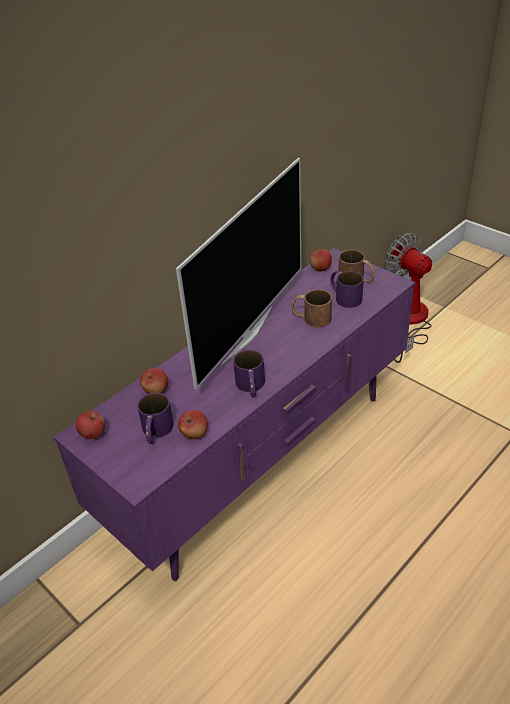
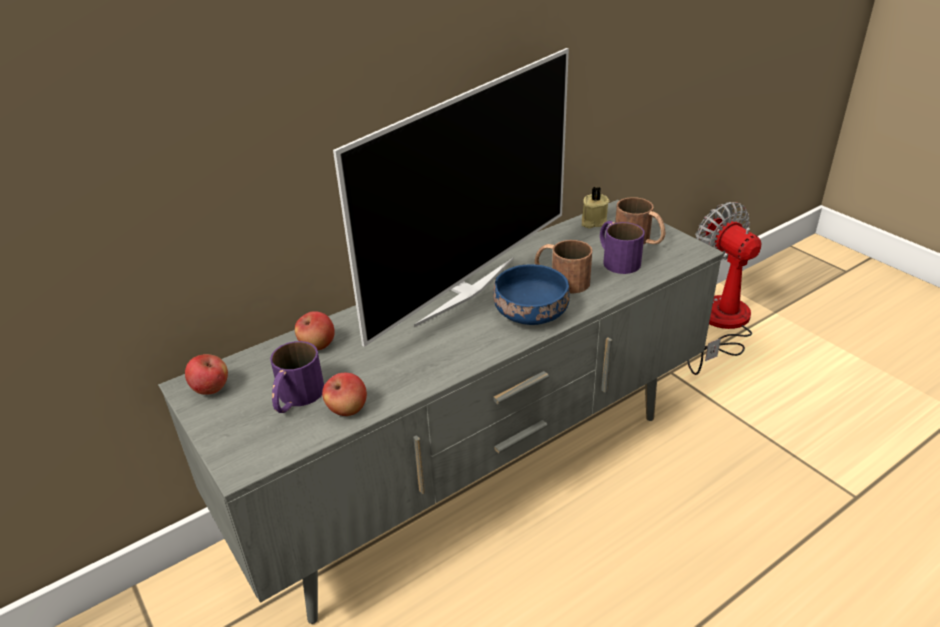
camera: 10 degrees right, 5 degrees down
purple tv stand [53,248,415,581] -> grey tv stand [158,200,724,624]
purple mug [233,350,265,397] -> none
apple [310,249,332,271] -> beige candle [582,187,609,228]
none -> blue bowl [493,264,570,325]

